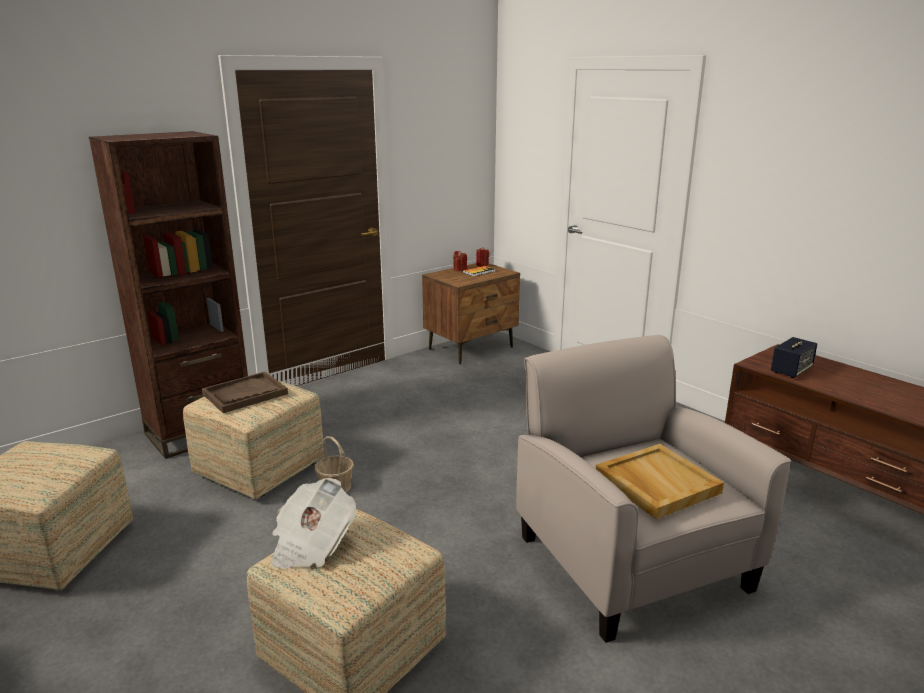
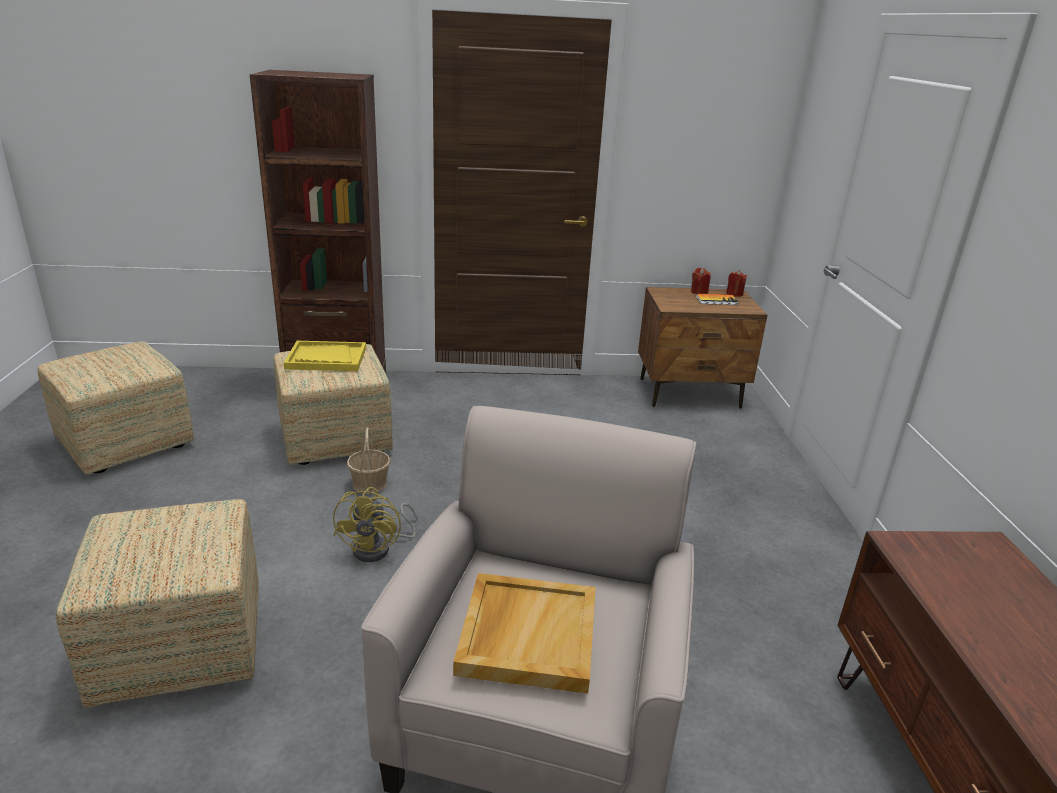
camera: 35 degrees right, 5 degrees up
brown tray [202,372,288,413] -> yellow tray [284,341,366,371]
newspaper [271,478,356,568] -> none
speaker [771,337,817,378] -> none
none -> yellow fan [333,487,418,562]

